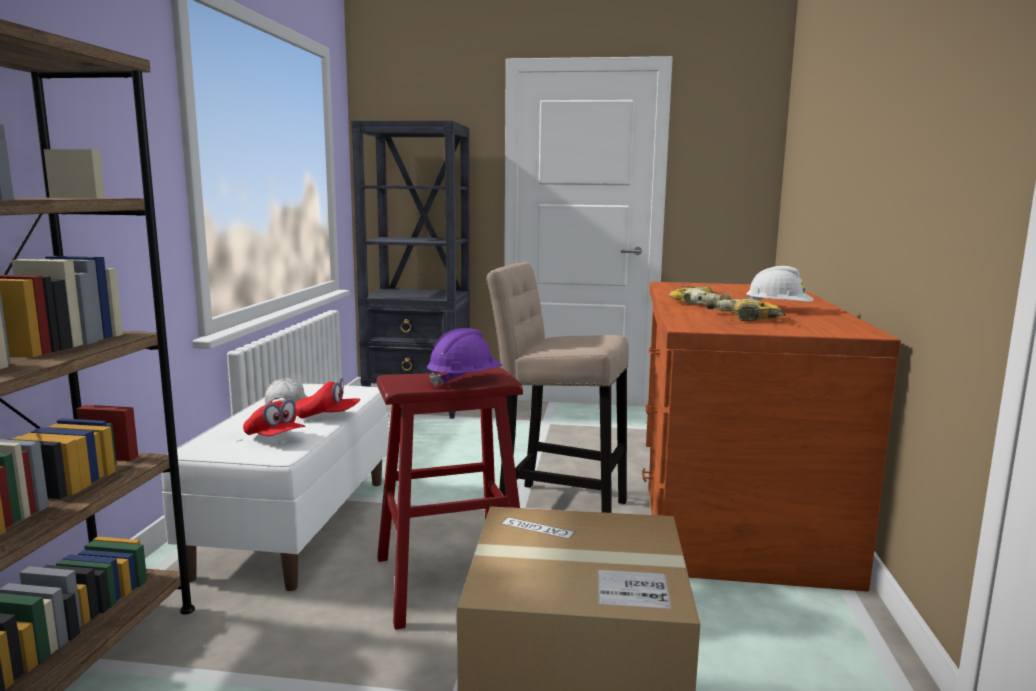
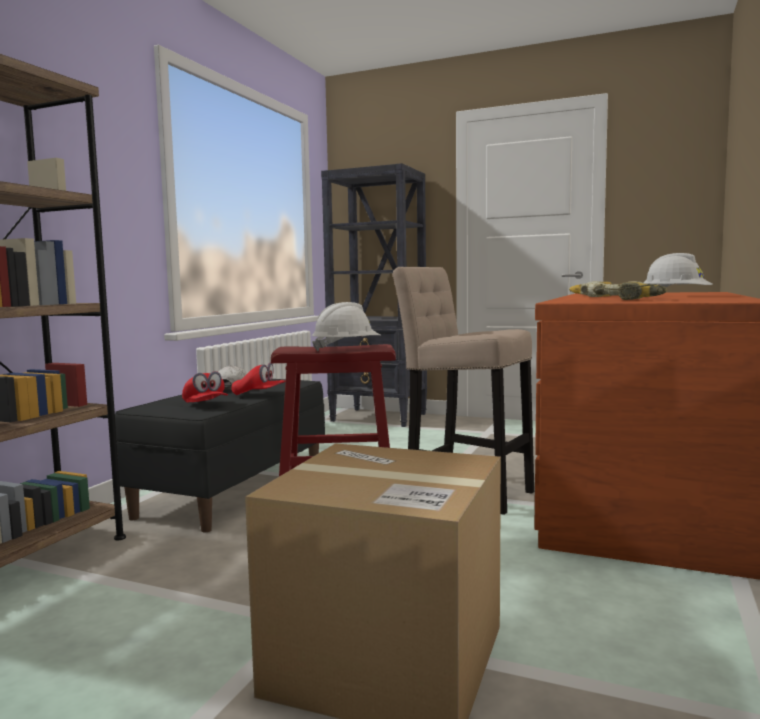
camera: 15 degrees right, 5 degrees down
white bench [162,384,389,591] -> black bench [115,379,325,532]
purple hard hat [427,328,502,387] -> white hard hat [312,302,380,351]

